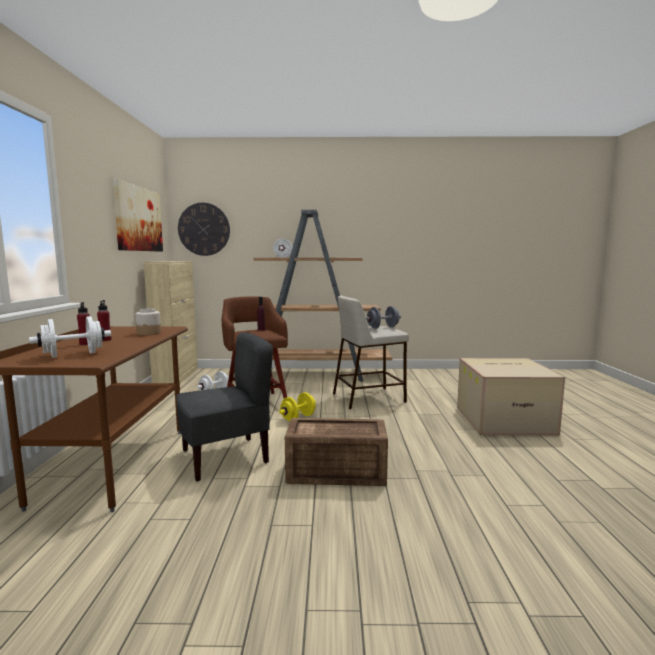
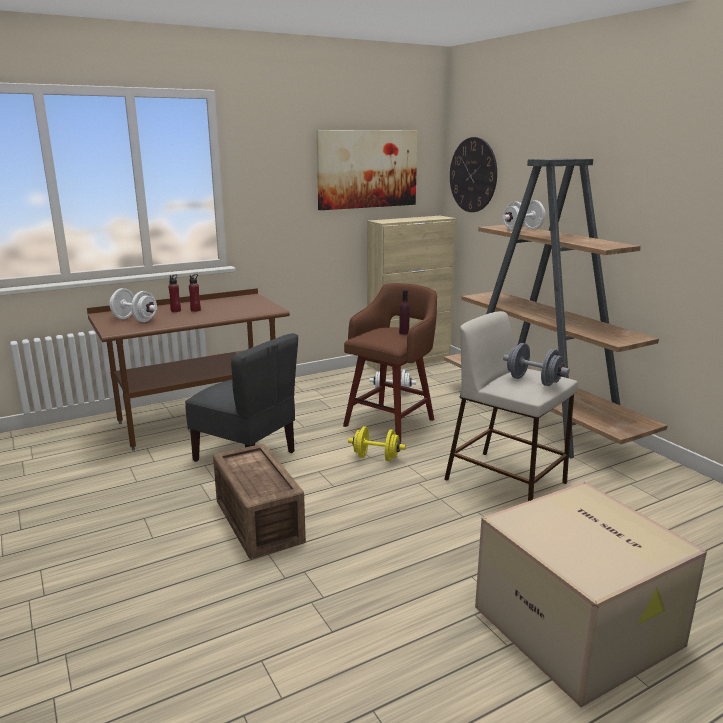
camera: 60 degrees right, 10 degrees up
jar [136,308,161,335] -> none

